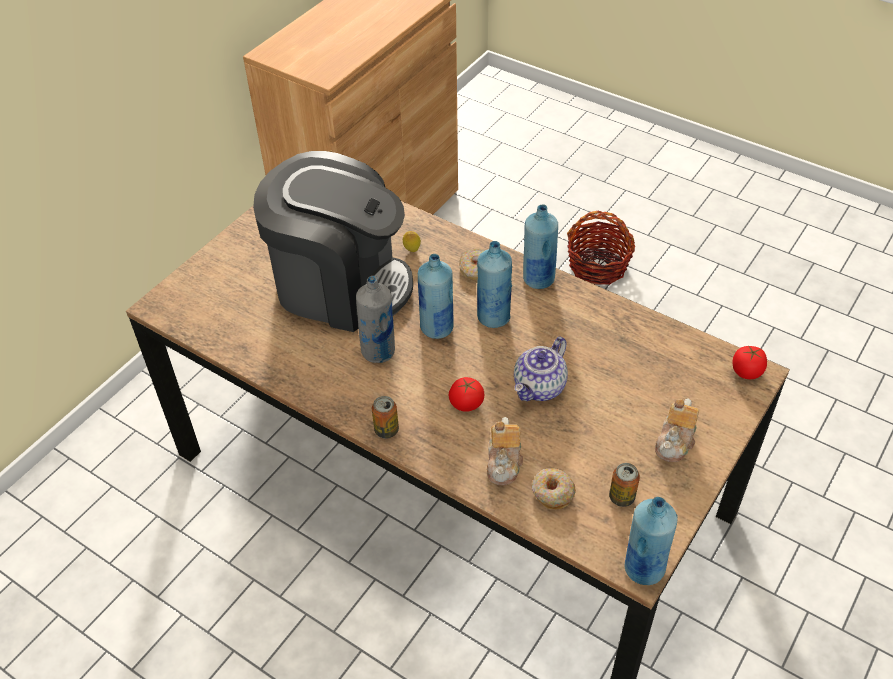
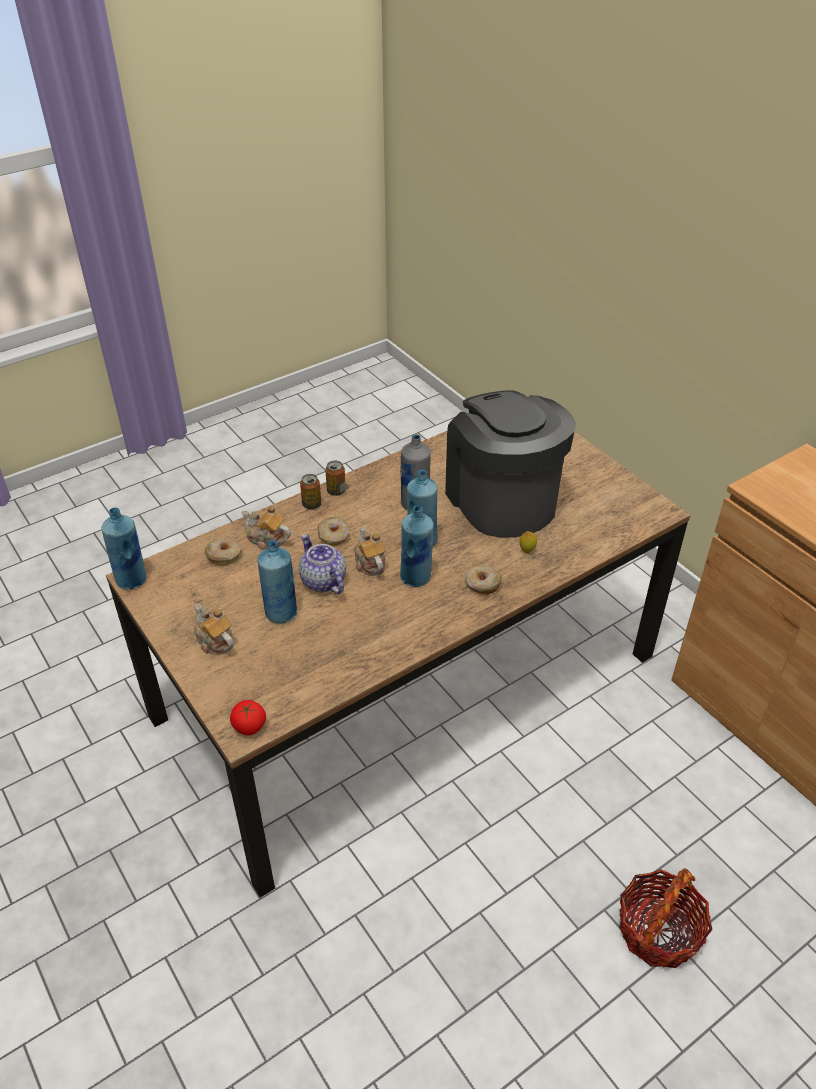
camera: 110 degrees right, 5 degrees down
coffee machine [253,151,413,332] -> coffee machine turned 120 degrees clockwise [445,390,576,538]
tomato [449,377,484,412] -> donut [317,517,350,546]
blue bottle [523,205,558,289] -> blue bottle moved to [257,540,297,623]
can [609,463,640,507] -> can moved to [300,474,321,509]
none -> teapot [354,526,386,576]

